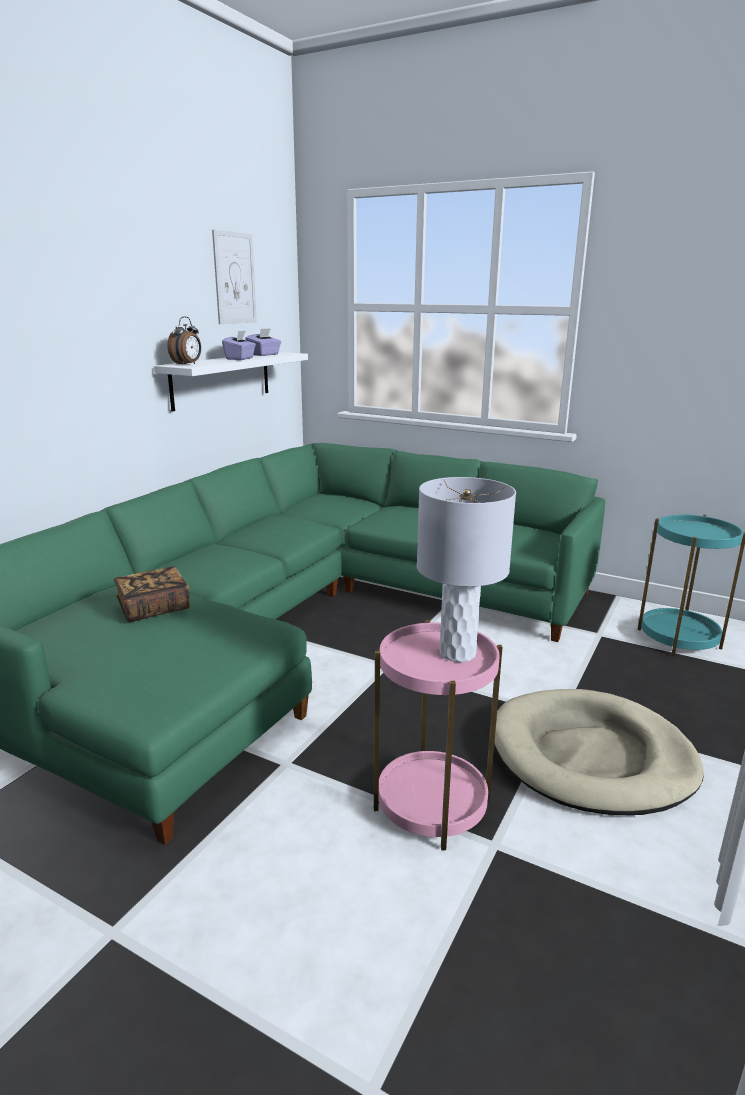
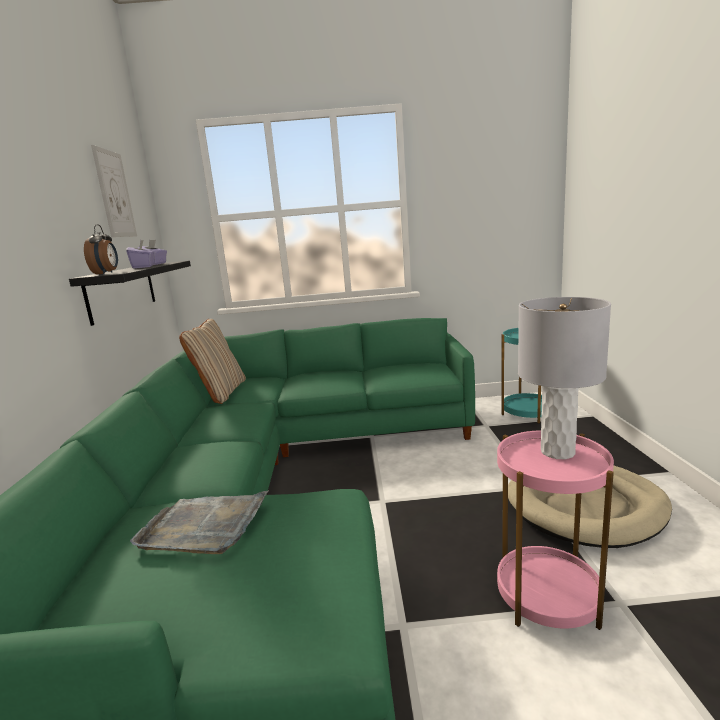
camera: 30 degrees left, 5 degrees down
book [114,566,190,622] -> grey tray [130,490,269,554]
white shelf [154,352,308,412] -> black shelf [69,261,191,326]
none -> beige pillow [179,319,246,404]

